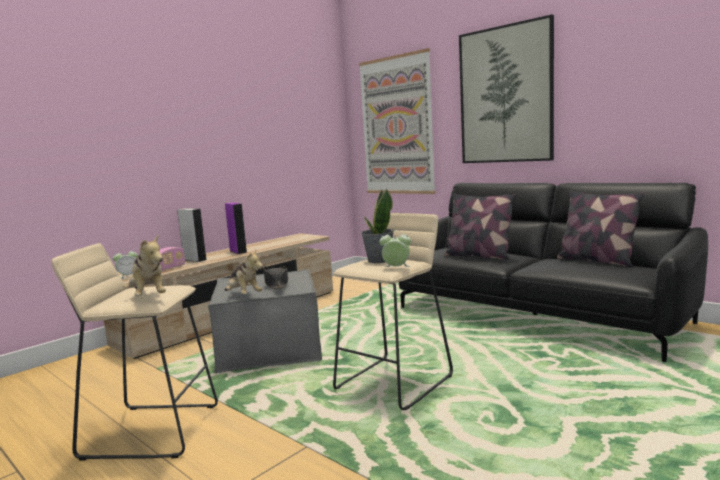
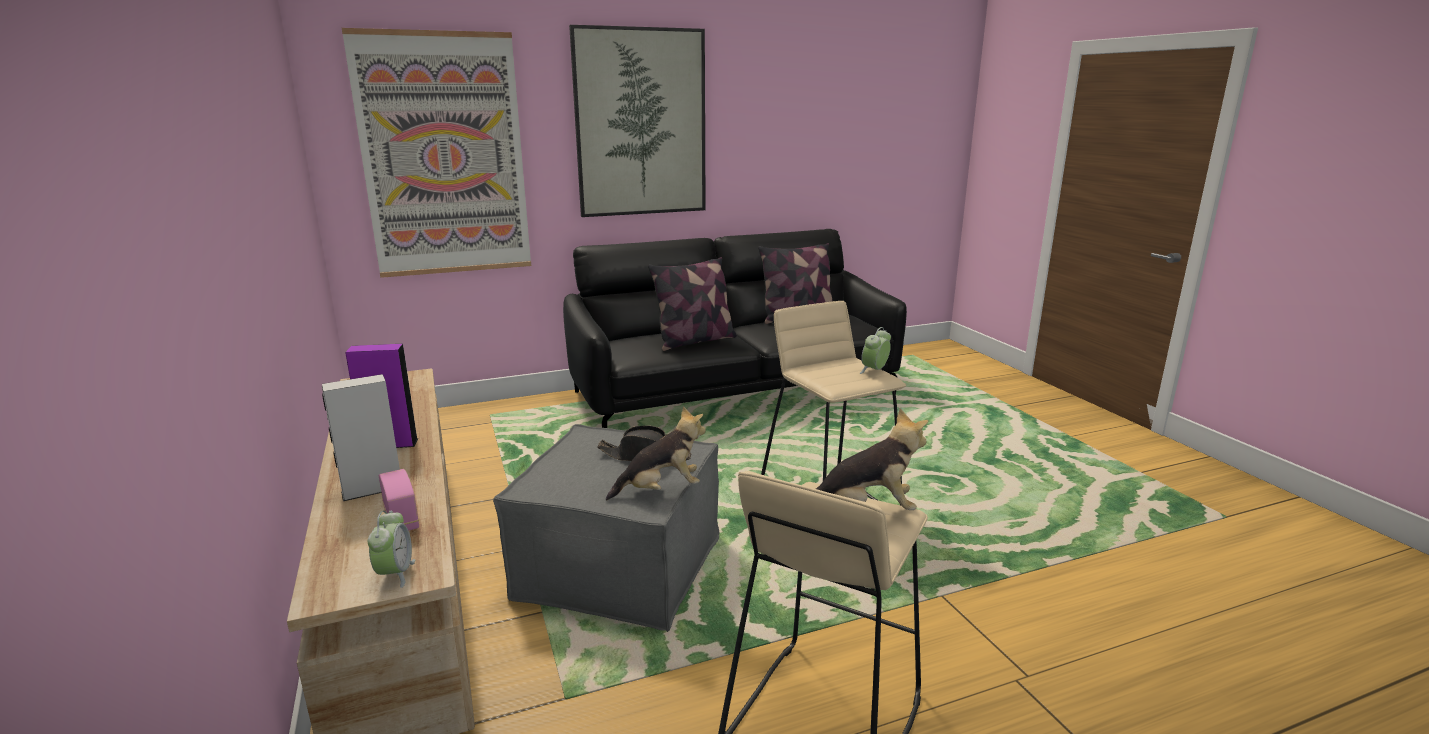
camera: 65 degrees left, 10 degrees up
potted plant [361,189,394,263] -> none

